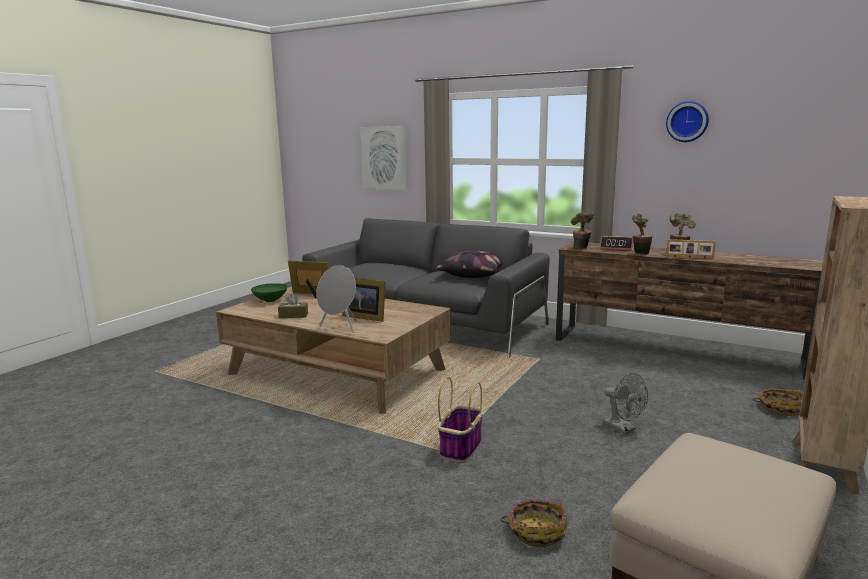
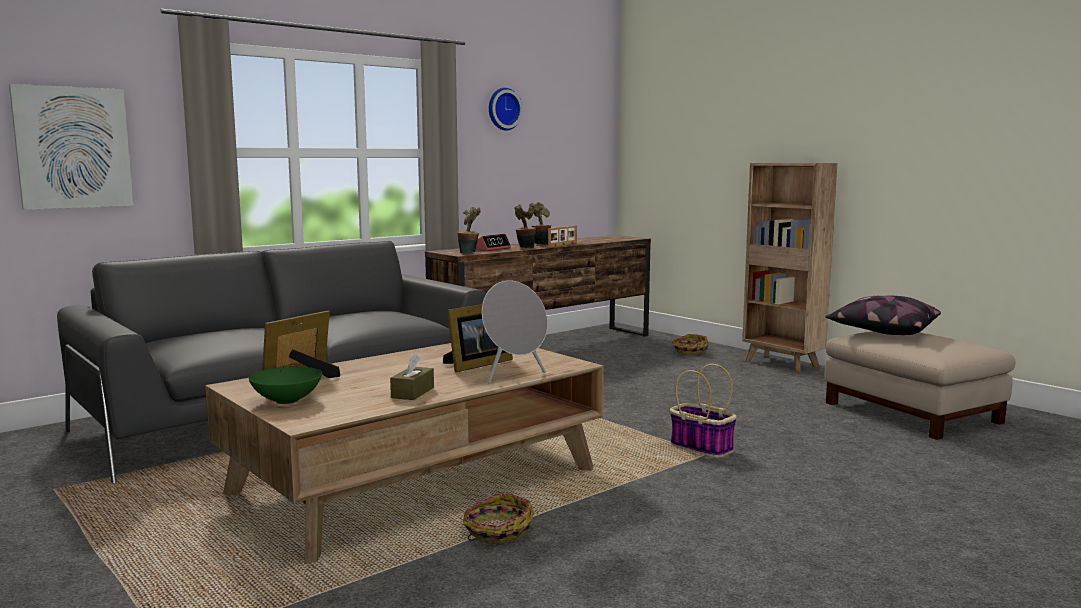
camera: 70 degrees left, 5 degrees down
pillow [436,251,503,278] -> pillow moved to [826,295,941,335]
basket [501,499,567,548] -> basket moved to [463,493,534,544]
grey fan [604,373,648,434] -> none

